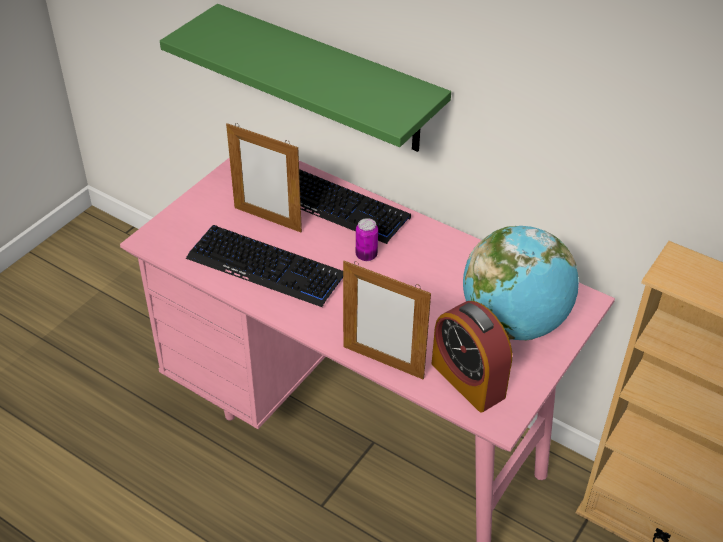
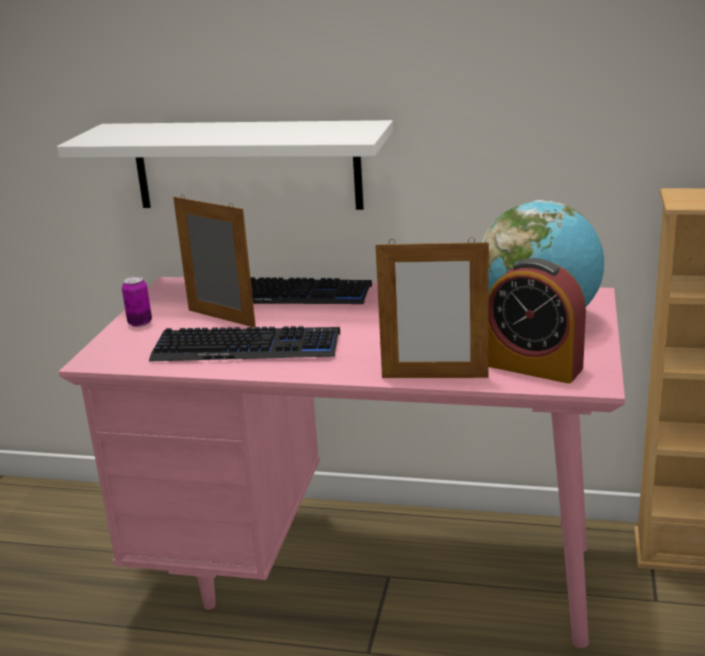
camera: 20 degrees left, 20 degrees down
green shelf [160,4,451,152] -> white shelf [57,120,393,210]
picture frame [226,123,302,232] -> picture frame turned 150 degrees counterclockwise [173,195,256,327]
can [356,218,378,261] -> can moved to [122,276,152,327]

